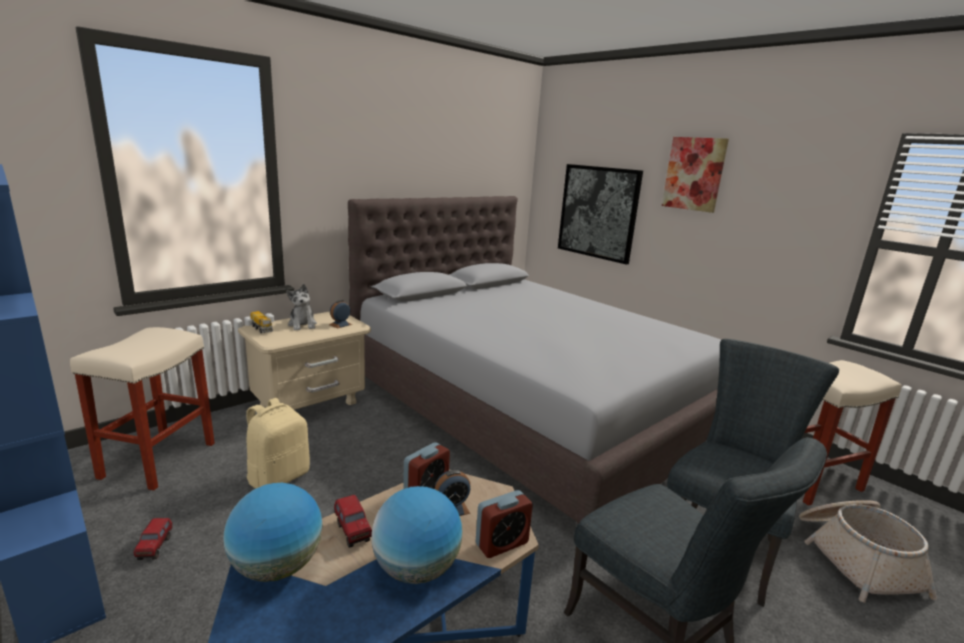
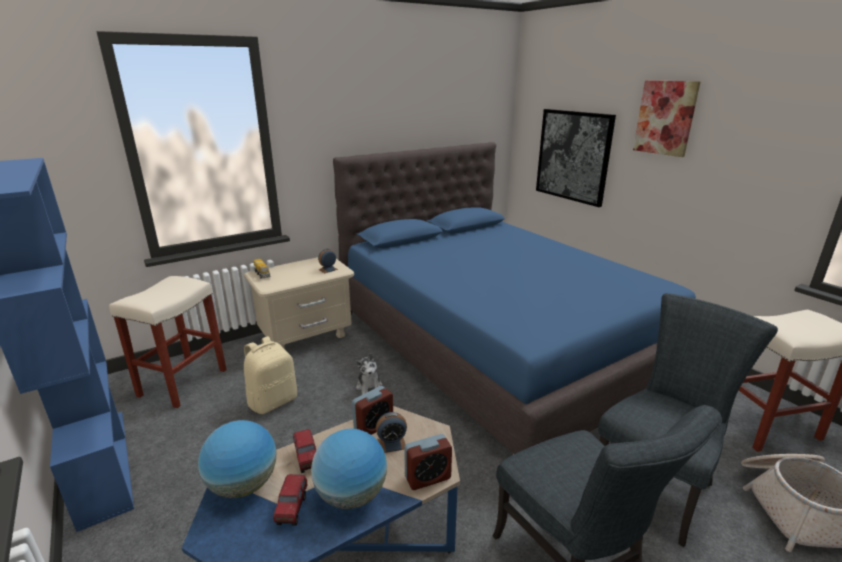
camera: 10 degrees right, 5 degrees up
toy truck [134,518,173,560] -> toy truck moved to [273,474,307,526]
plush toy [286,284,317,330] -> plush toy moved to [355,353,383,395]
grey bed [348,196,721,524] -> blue bed [333,142,696,454]

